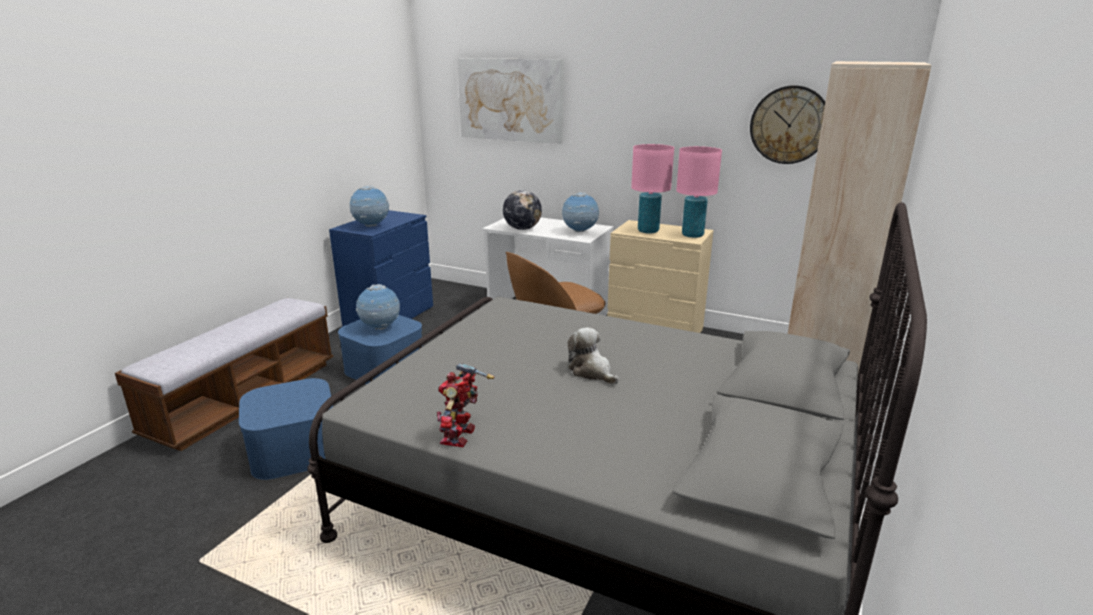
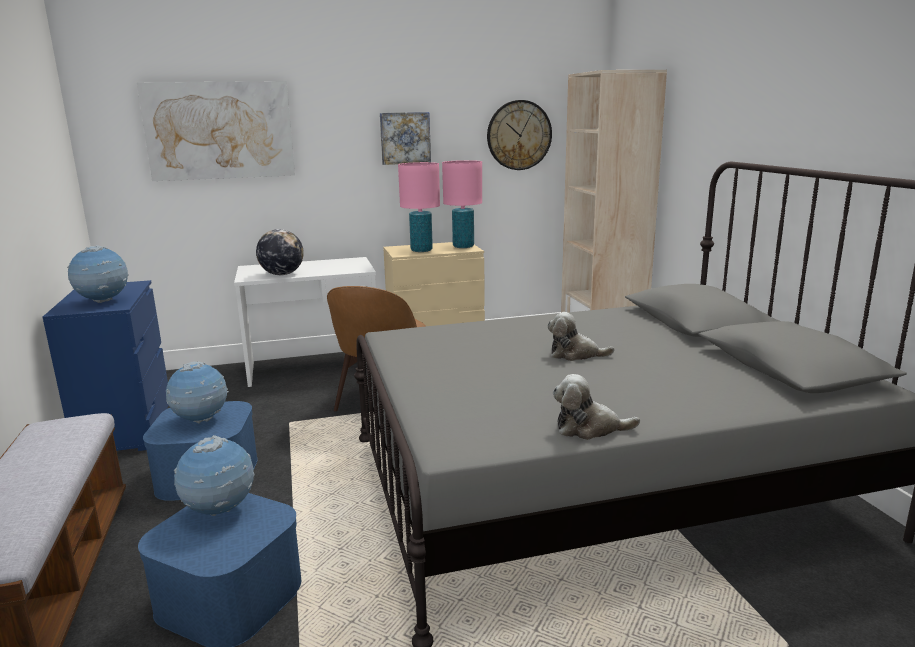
camera: 40 degrees left, 5 degrees down
toy robot [437,363,494,448] -> plush toy [553,374,640,440]
globe [562,192,599,232] -> globe moved to [174,435,255,516]
none -> picture [380,112,431,165]

